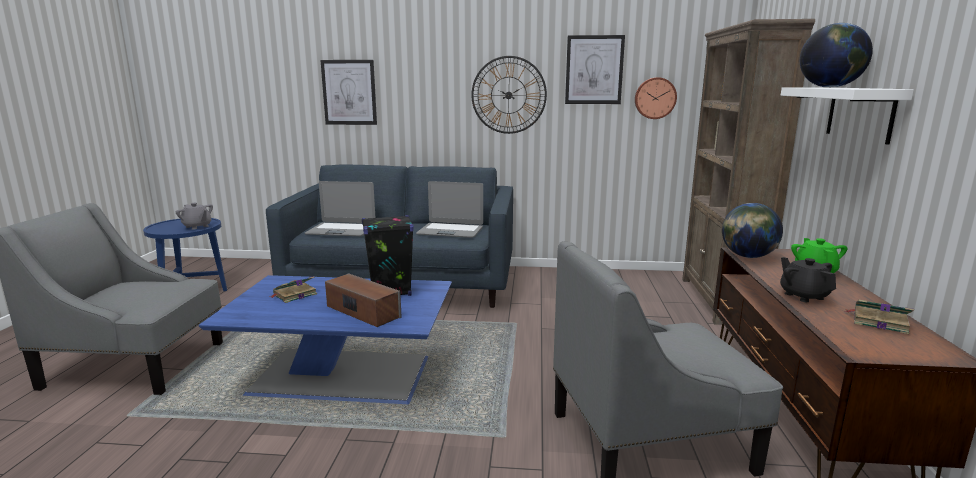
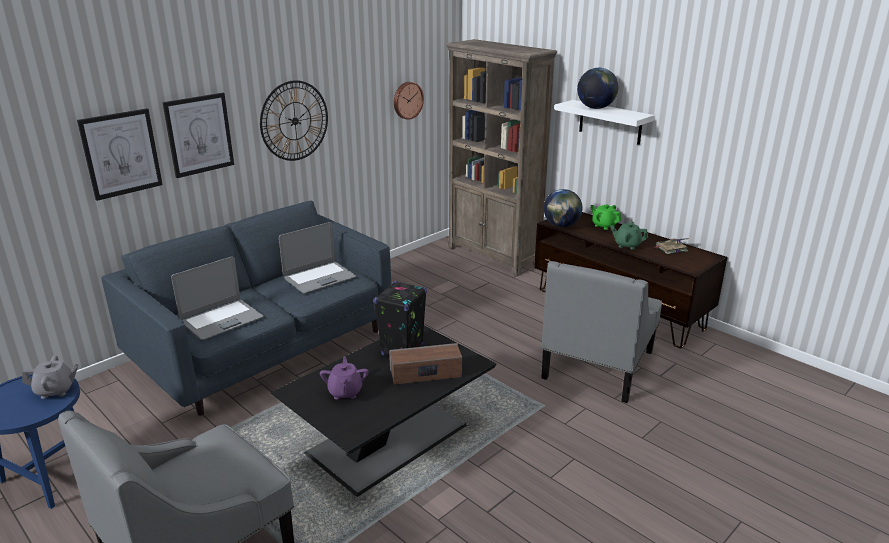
camera: 50 degrees left, 10 degrees up
blue coffee table [199,275,452,404] -> black coffee table [271,326,497,497]
book [269,276,317,303] -> purple teapot [320,357,368,399]
picture [565,35,625,104] -> picture moved to [162,93,234,178]
black teapot [780,257,836,302] -> green teapot [610,222,648,250]

